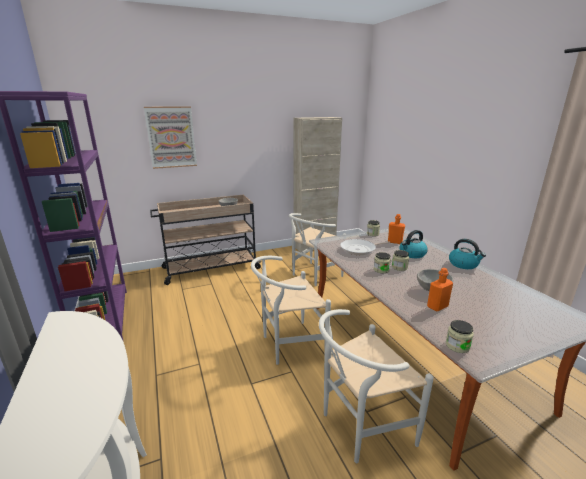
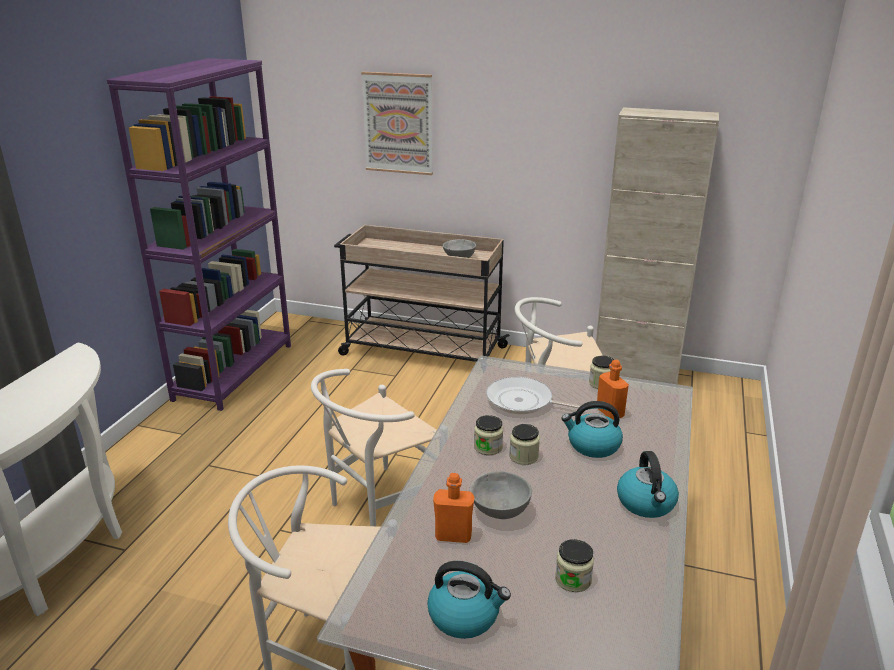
camera: 40 degrees right, 5 degrees up
white chair [251,256,331,365] -> white chair turned 60 degrees counterclockwise [311,369,437,526]
jar [446,320,474,353] -> jar moved to [555,539,594,592]
none -> kettle [427,561,511,639]

